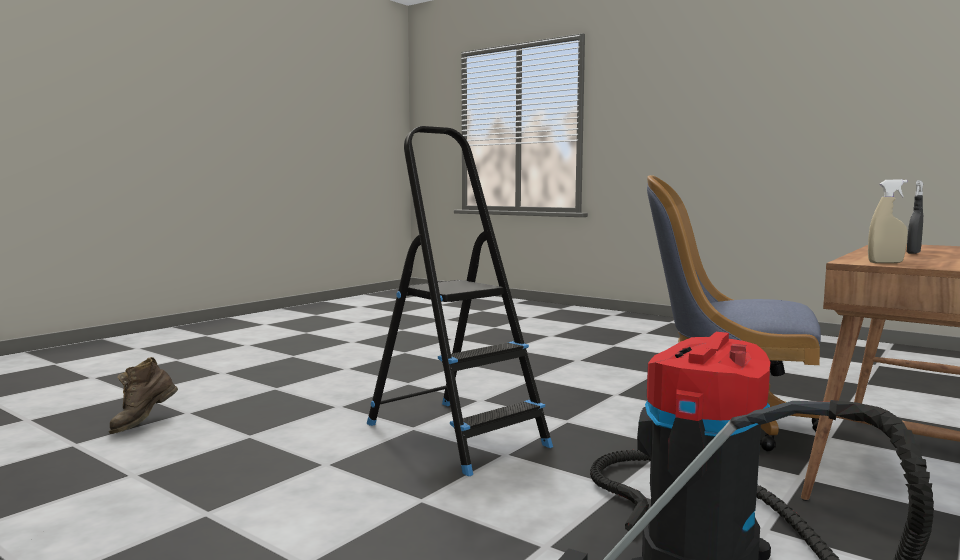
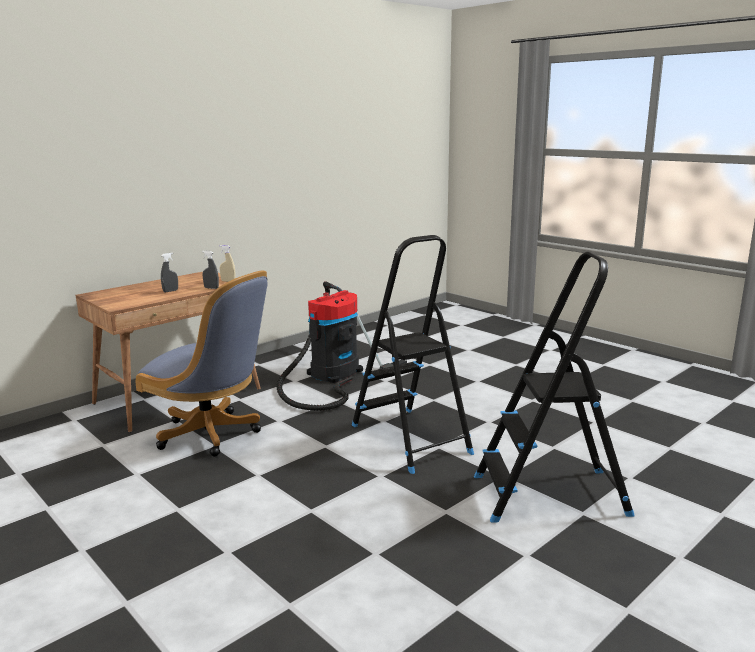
camera: 170 degrees left, 10 degrees up
brown boot [109,357,178,434] -> none
none -> grey spray bottle [202,250,219,289]
none -> black step ladder [474,252,635,522]

